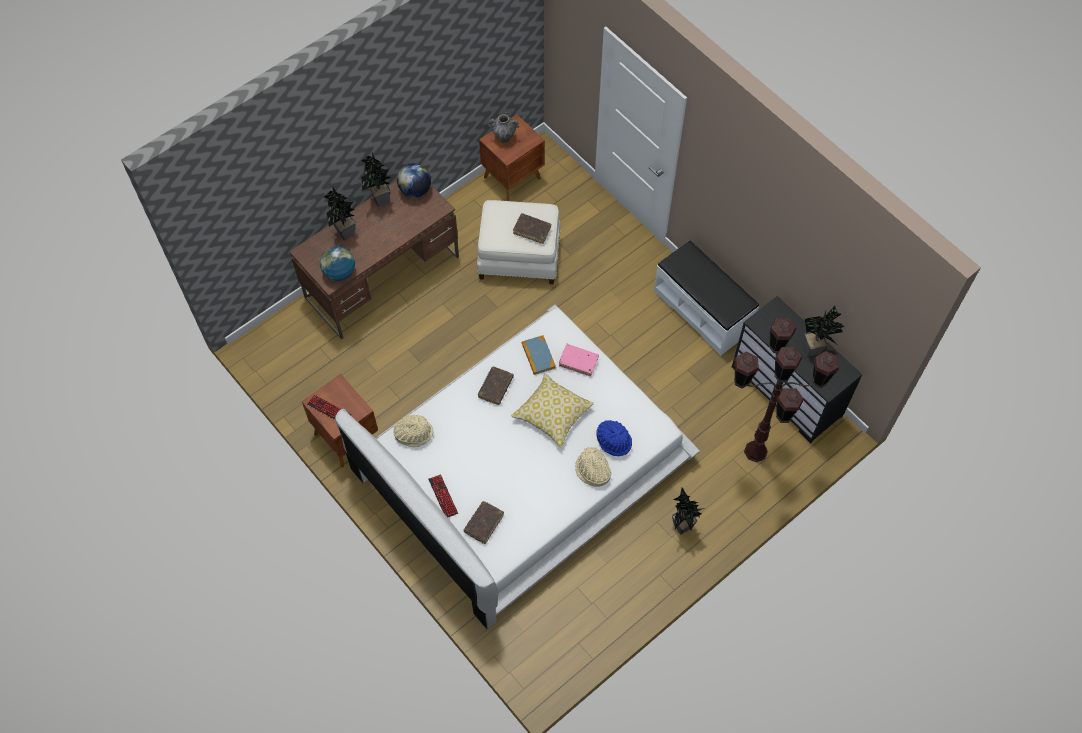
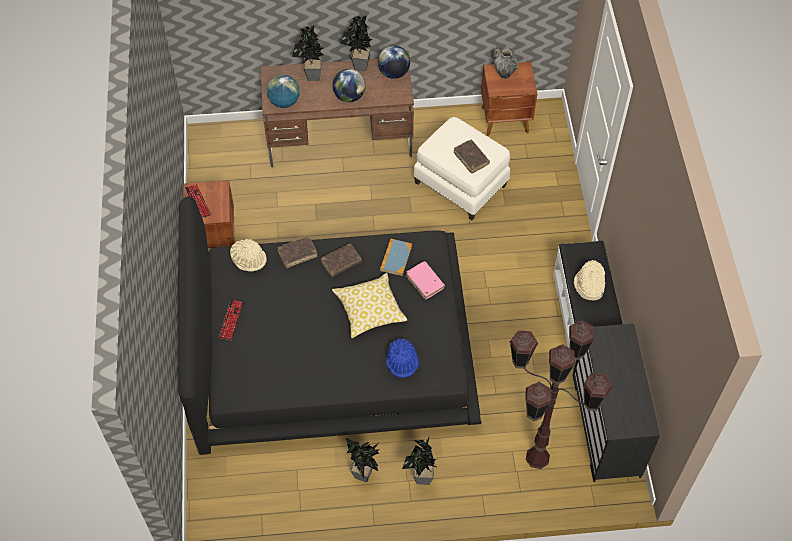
camera: 35 degrees right, 5 degrees down
white bed [335,304,700,629] -> black bed [178,197,482,455]
brown book [464,501,504,544] -> brown book moved to [277,236,317,268]
beige hat [575,447,611,487] -> beige hat moved to [574,260,605,300]
potted plant [804,305,844,357] -> potted plant moved to [346,438,380,482]
none -> globe [333,69,366,102]

